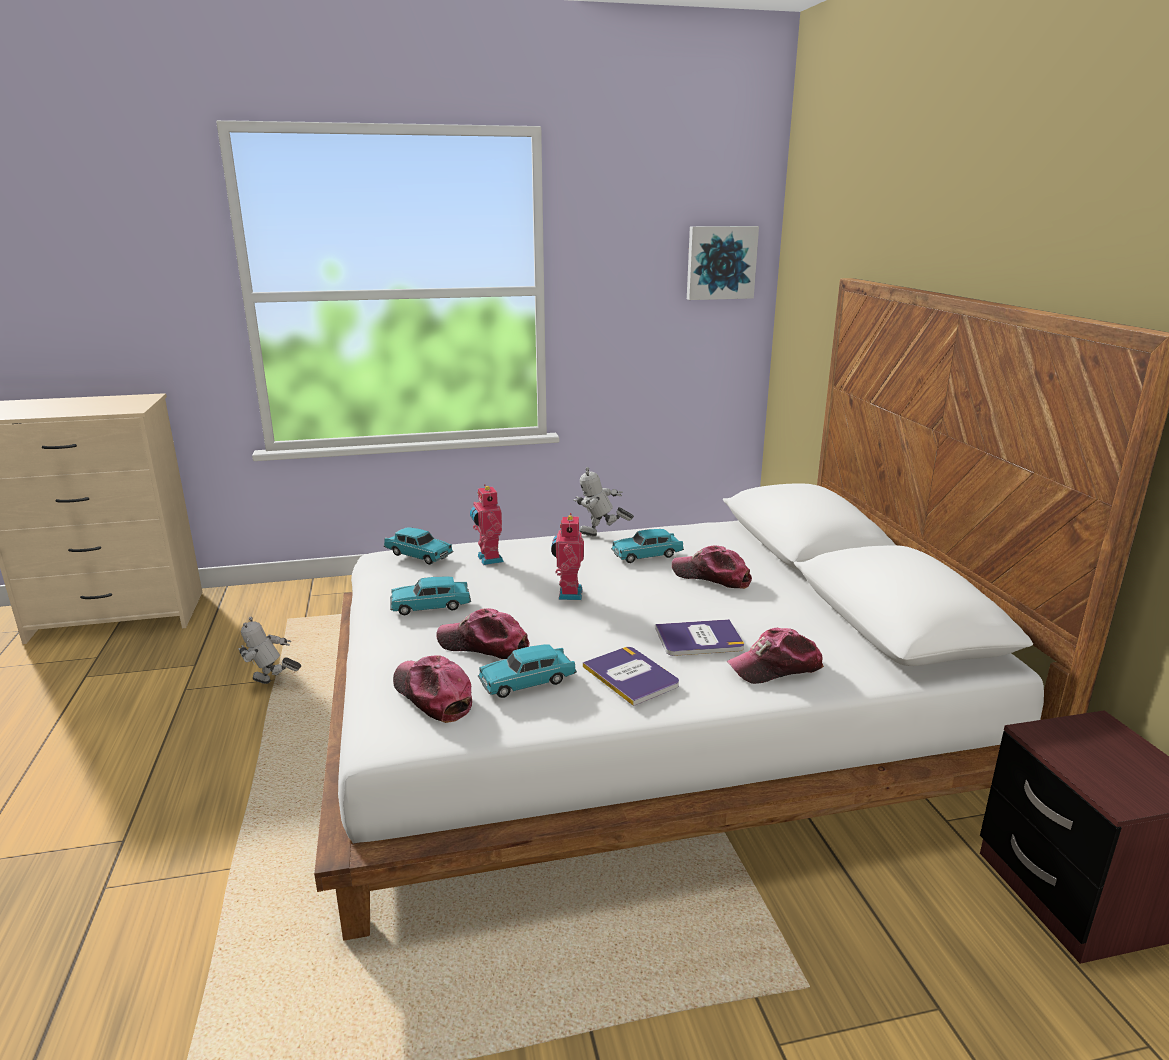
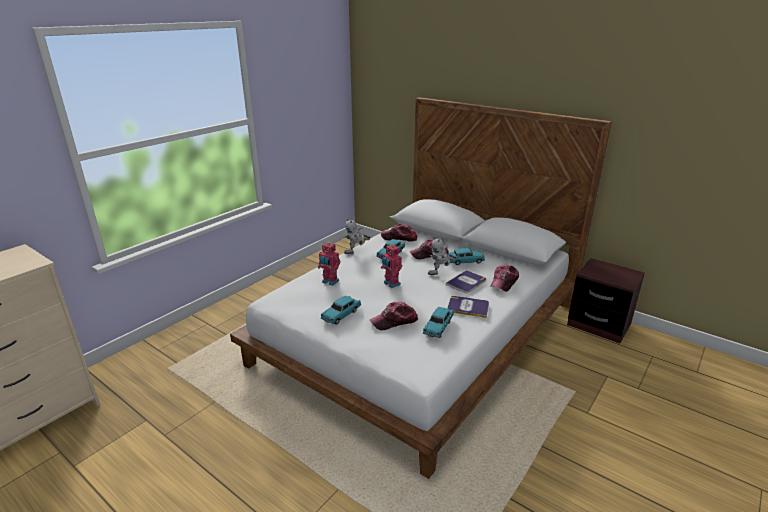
camera: 40 degrees left, 5 degrees up
toy robot [238,617,301,684] -> toy robot moved to [428,237,457,275]
turquoise toy car [384,527,454,565] -> turquoise toy car moved to [447,248,485,265]
cap [393,655,472,723] -> cap moved to [381,224,418,242]
picture [687,226,759,300] -> none

